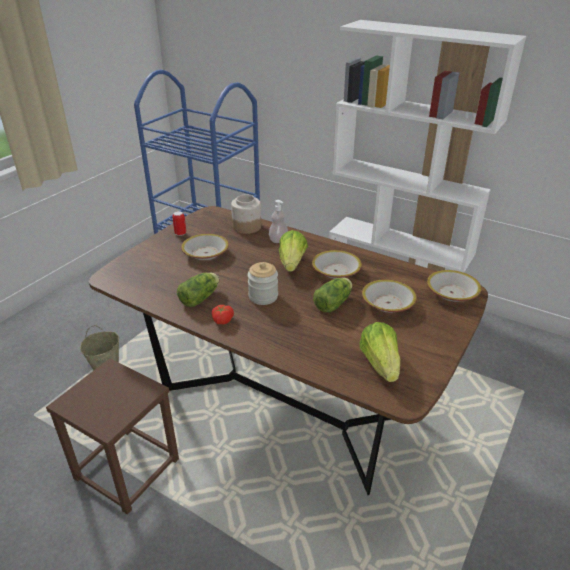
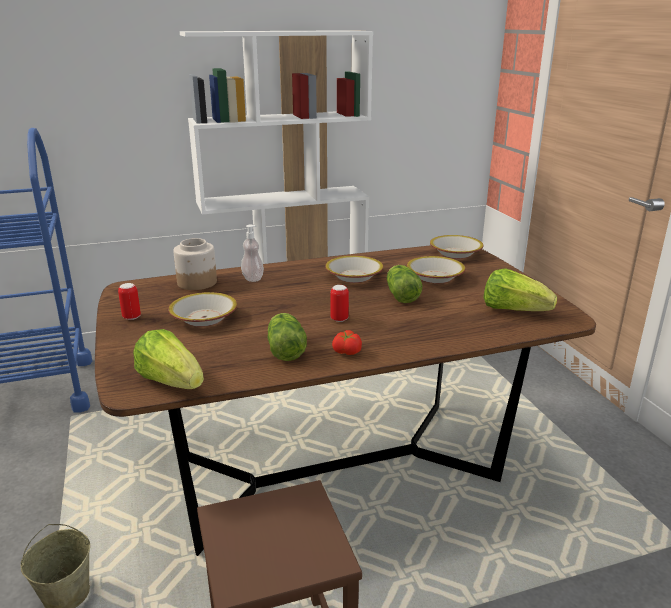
camera: 50 degrees left, 10 degrees down
jar [247,262,278,305] -> can [330,285,349,322]
lettuce [279,230,308,272] -> lettuce moved to [133,329,204,389]

